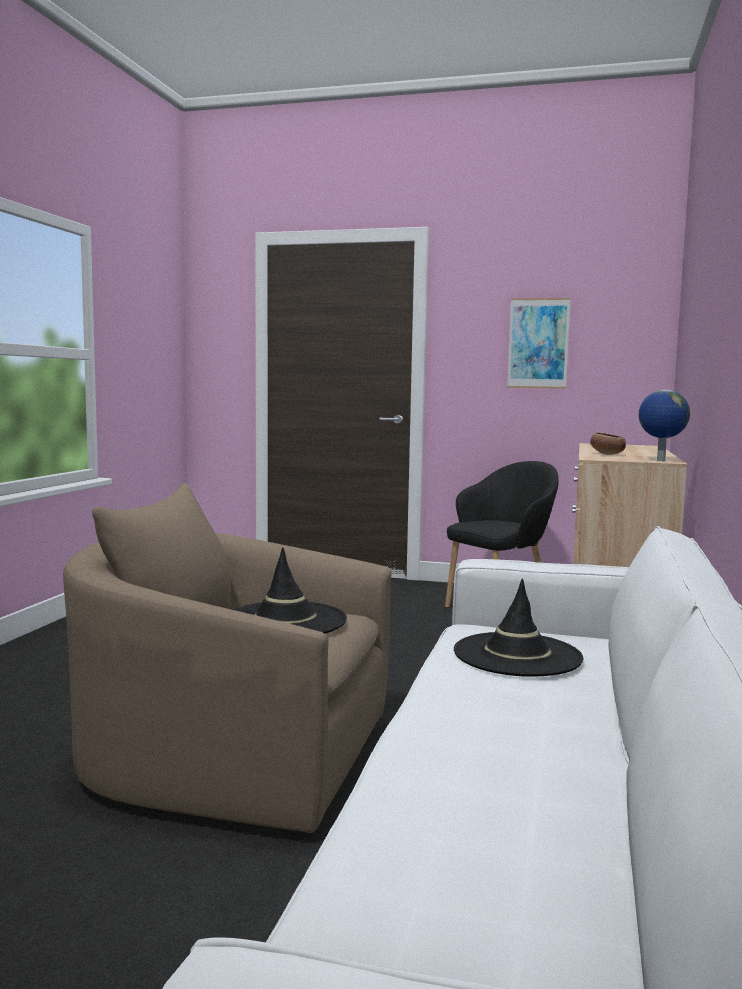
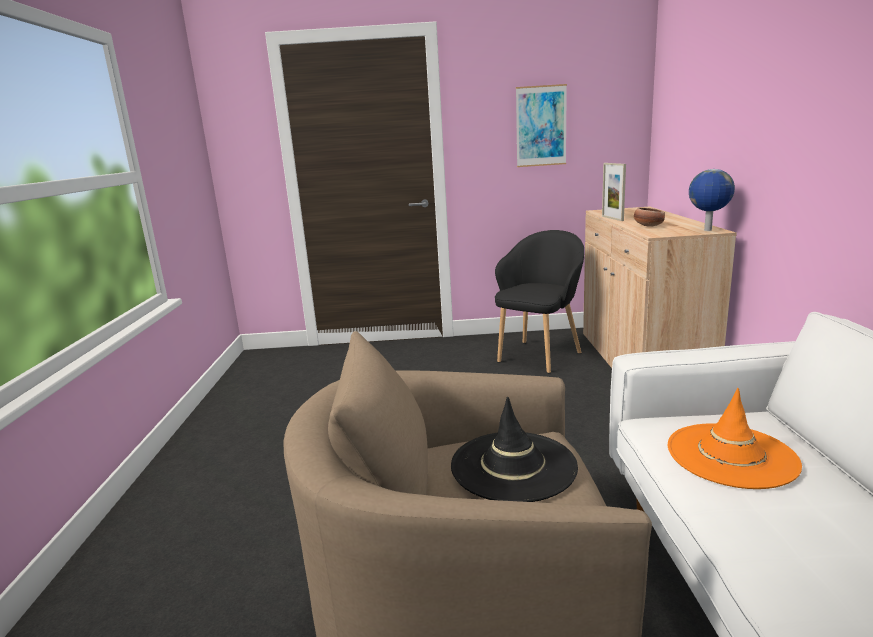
camera: 15 degrees left, 10 degrees up
black hat [454,579,584,677] -> orange hat [668,388,802,489]
none -> picture frame [602,163,626,221]

